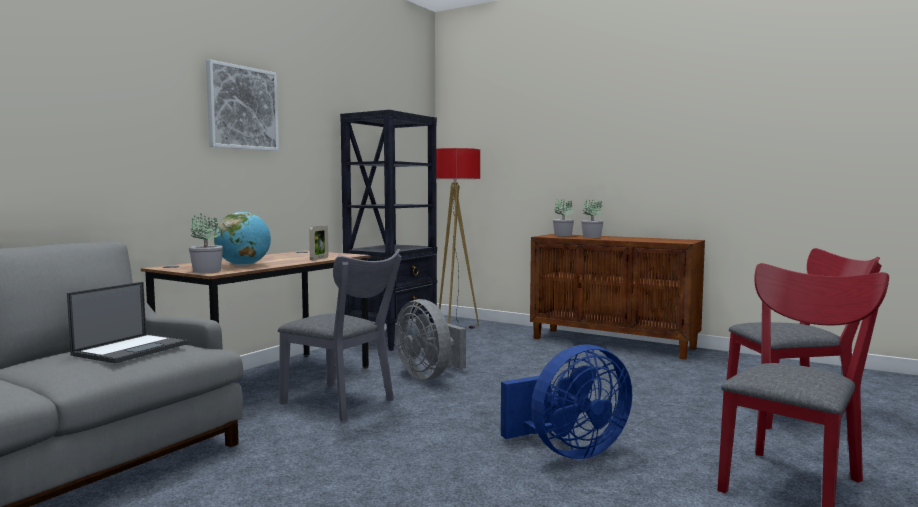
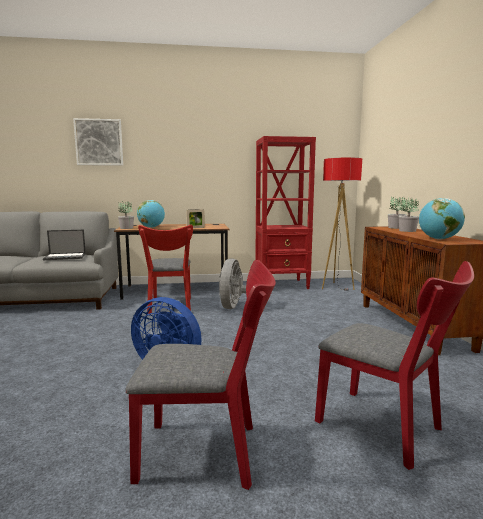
camera: 50 degrees right, 5 degrees up
picture [206,60,279,151] -> picture moved to [73,118,123,166]
grey chair [278,249,402,421] -> red chair [138,225,193,314]
black bookcase [340,110,437,351] -> red bookcase [255,136,316,289]
none -> globe [419,198,465,240]

